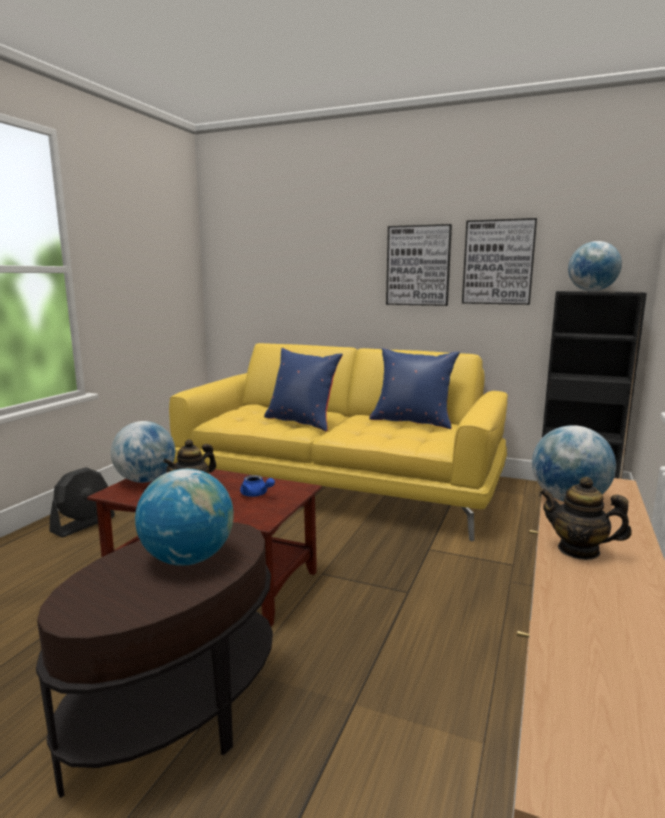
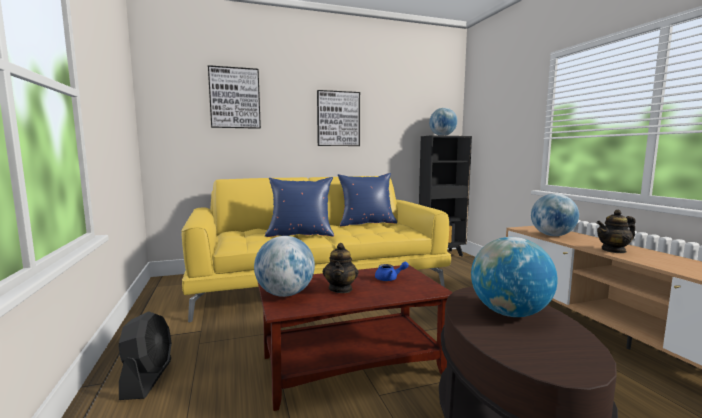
camera: 40 degrees left, 5 degrees down
picture [462,218,537,305] -> picture moved to [208,65,261,129]

